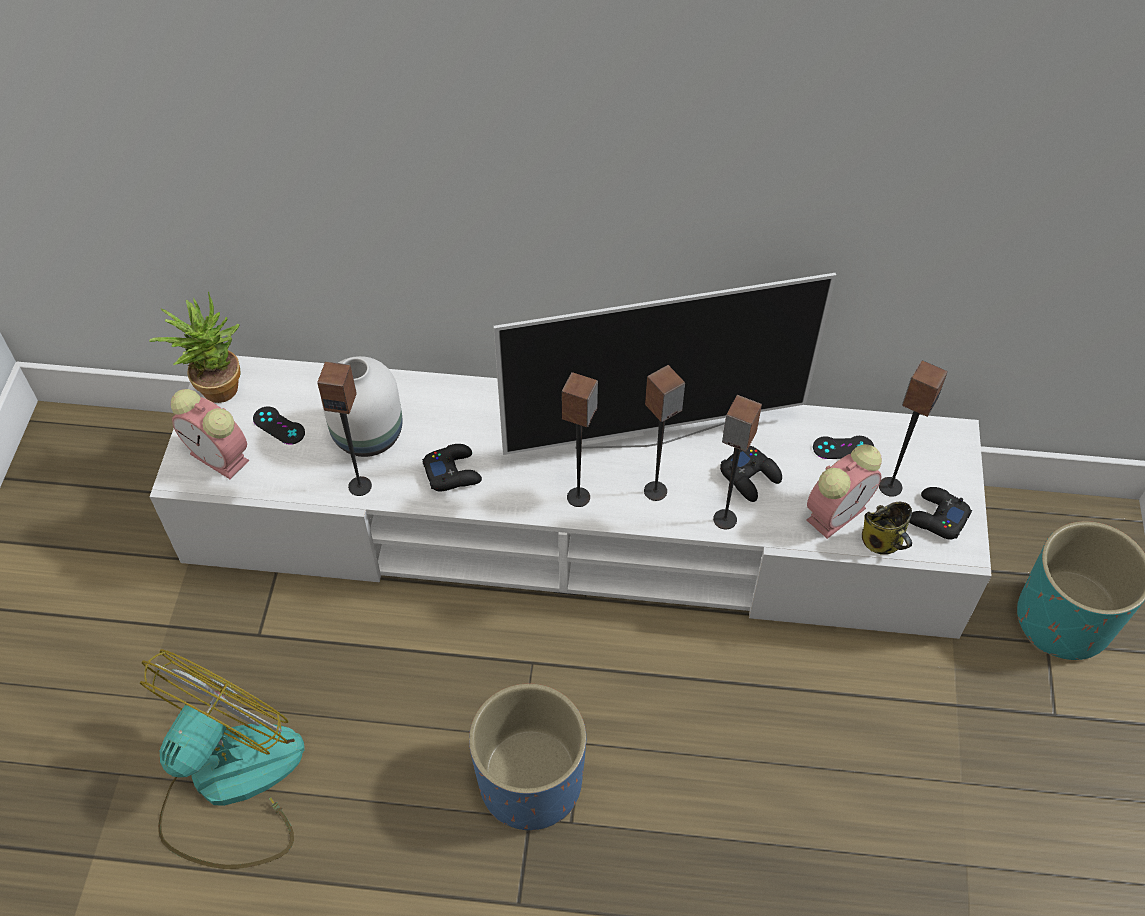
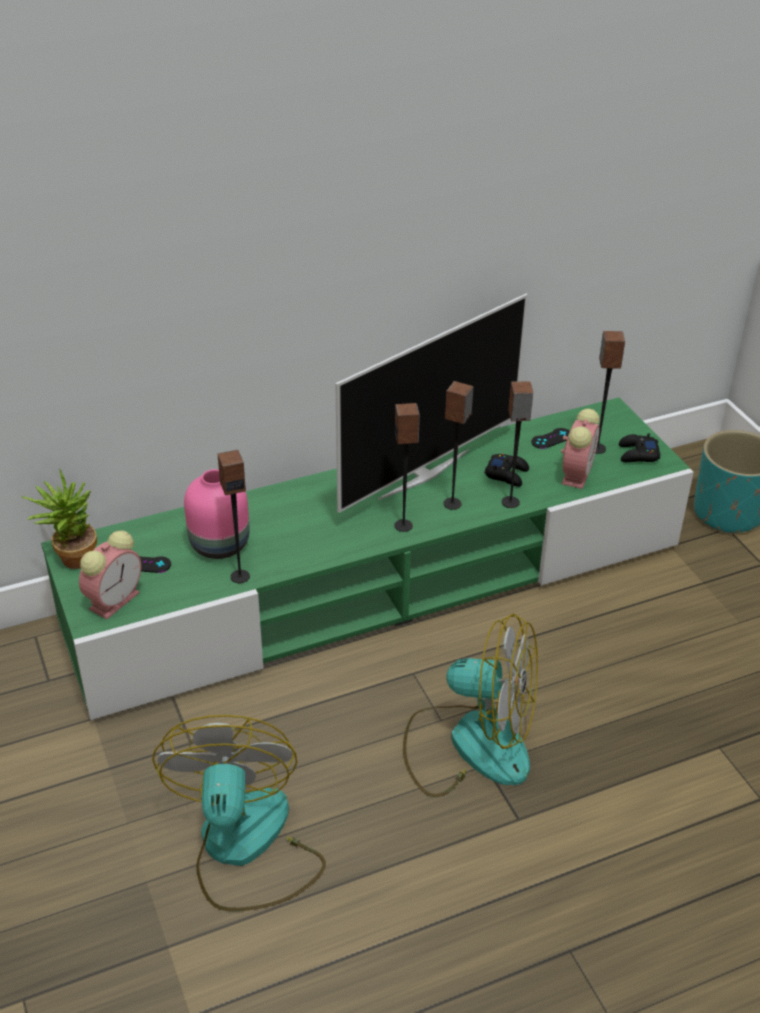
camera: 30 degrees left, 15 degrees down
white tv stand [150,356,992,639] -> green tv stand [41,397,694,720]
alarm clock [171,389,249,479] -> alarm clock turned 60 degrees counterclockwise [79,530,142,619]
white vase [321,356,403,457] -> pink vase [184,469,250,559]
black game controller [422,444,482,492] -> none
blue planter [469,684,586,830] -> fan [403,614,538,797]
mug [862,502,912,555] -> none

